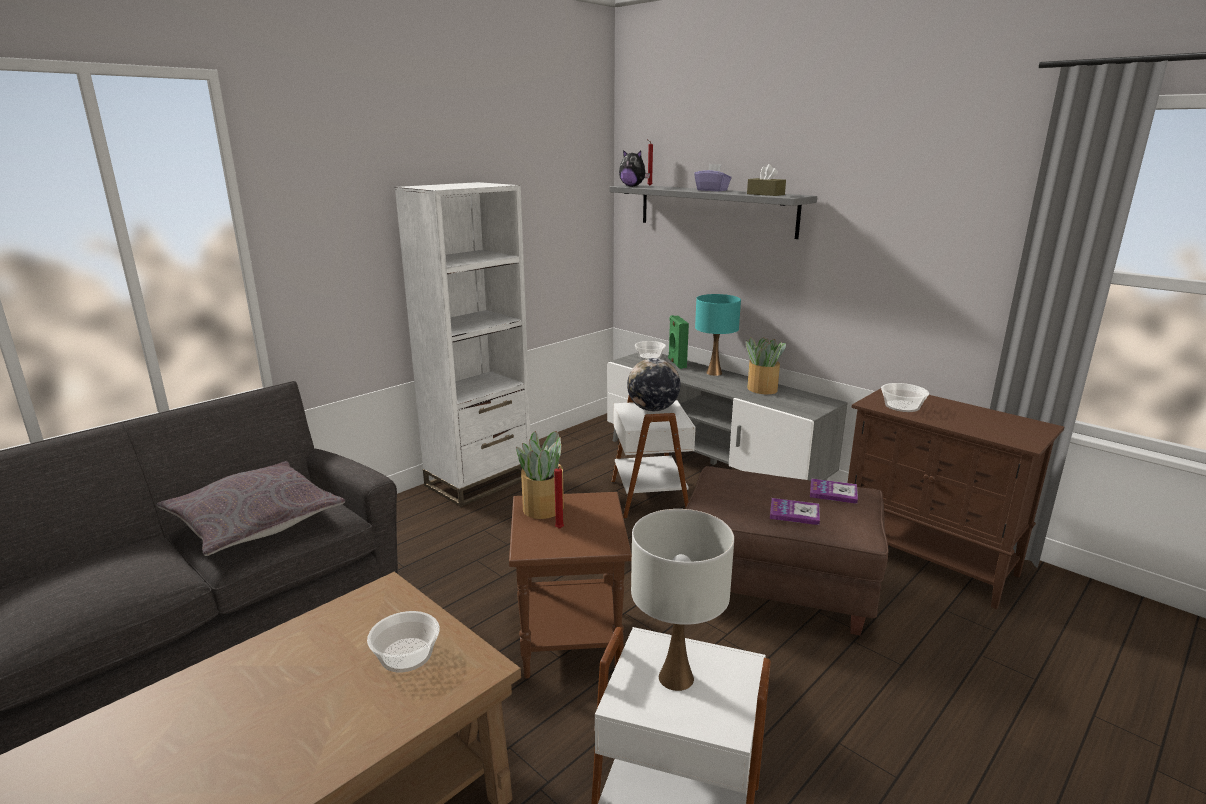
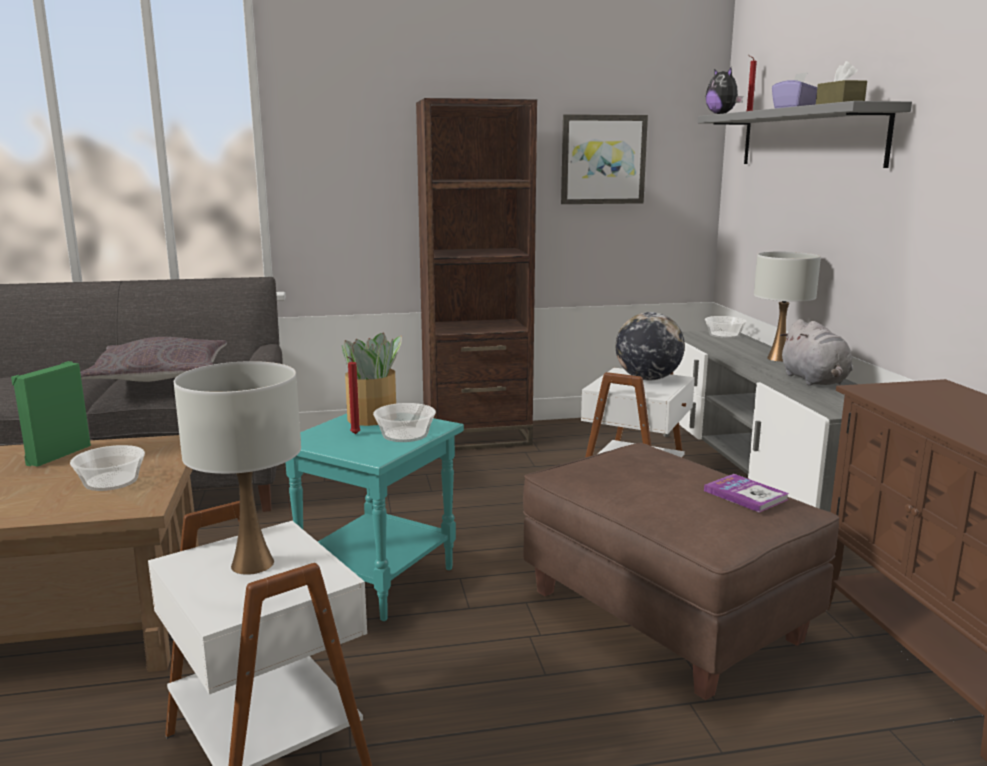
camera: 35 degrees right, 5 degrees down
white bookcase [395,182,531,507] -> brown bookcase [416,98,537,450]
brown side table [509,492,632,679] -> turquoise side table [286,414,464,621]
green speaker [668,315,689,369] -> green speaker moved to [11,361,91,467]
turquoise table lamp [695,294,741,376] -> white table lamp [754,252,821,362]
potted plant [746,337,786,394] -> grey plush toy [780,319,853,386]
book [770,498,820,525] -> none
bowl [881,383,929,412] -> bowl moved to [373,403,436,442]
none -> picture [561,114,648,204]

